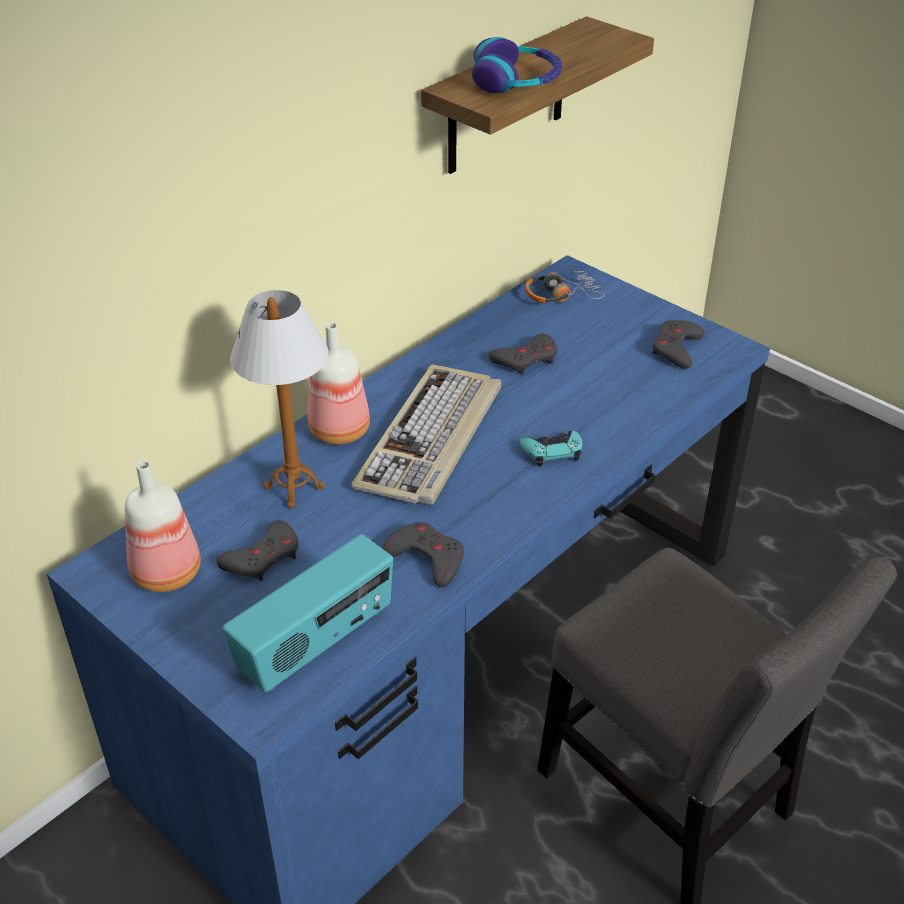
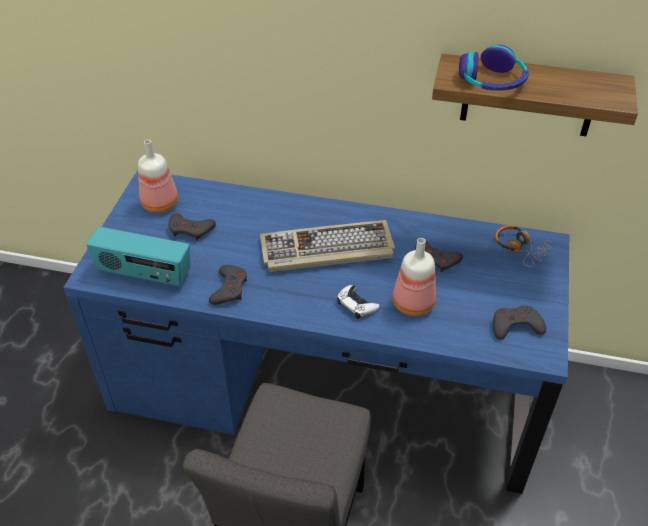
camera: 60 degrees right, 5 degrees up
table lamp [230,290,329,508] -> none
bottle [308,322,370,445] -> bottle moved to [393,238,436,316]
turquoise game controller [520,430,583,467] -> white game controller [337,285,379,319]

